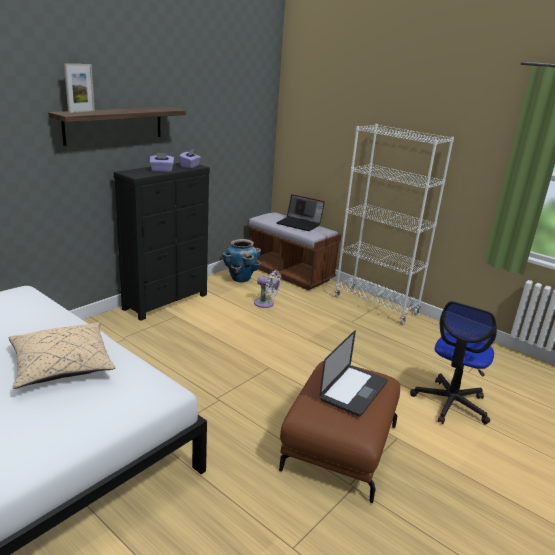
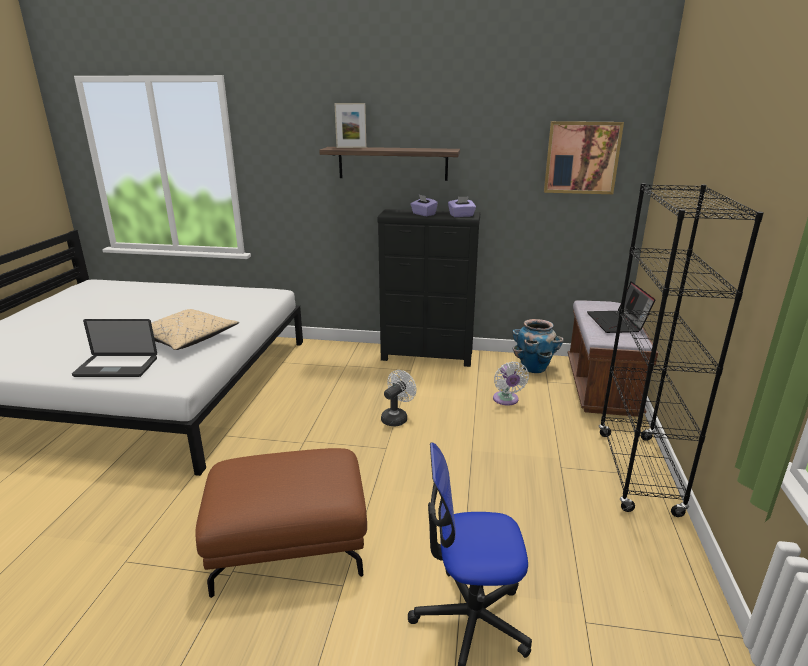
camera: 60 degrees right, 0 degrees up
laptop [320,330,388,417] -> laptop moved to [72,319,157,377]
white bookcase [334,124,454,324] -> black bookcase [599,183,764,517]
none -> white fan [381,370,416,426]
none -> picture [544,121,624,194]

